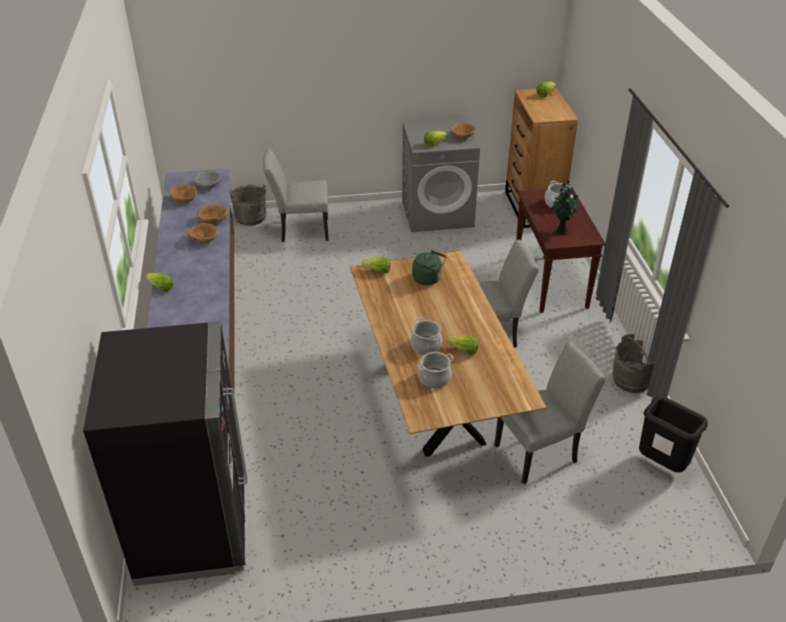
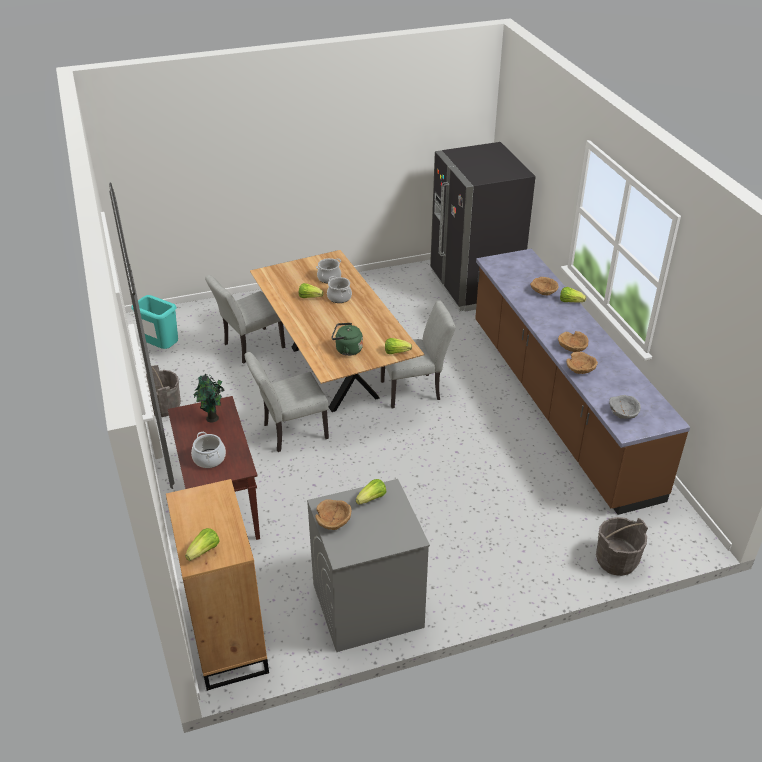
camera: 170 degrees right, 0 degrees up
brown bowl [169,184,197,203] -> brown bowl moved to [530,277,559,295]
grey chair [263,148,329,242] -> grey chair moved to [381,301,455,408]
black trash can [639,396,708,472] -> turquoise trash can [131,295,178,349]

